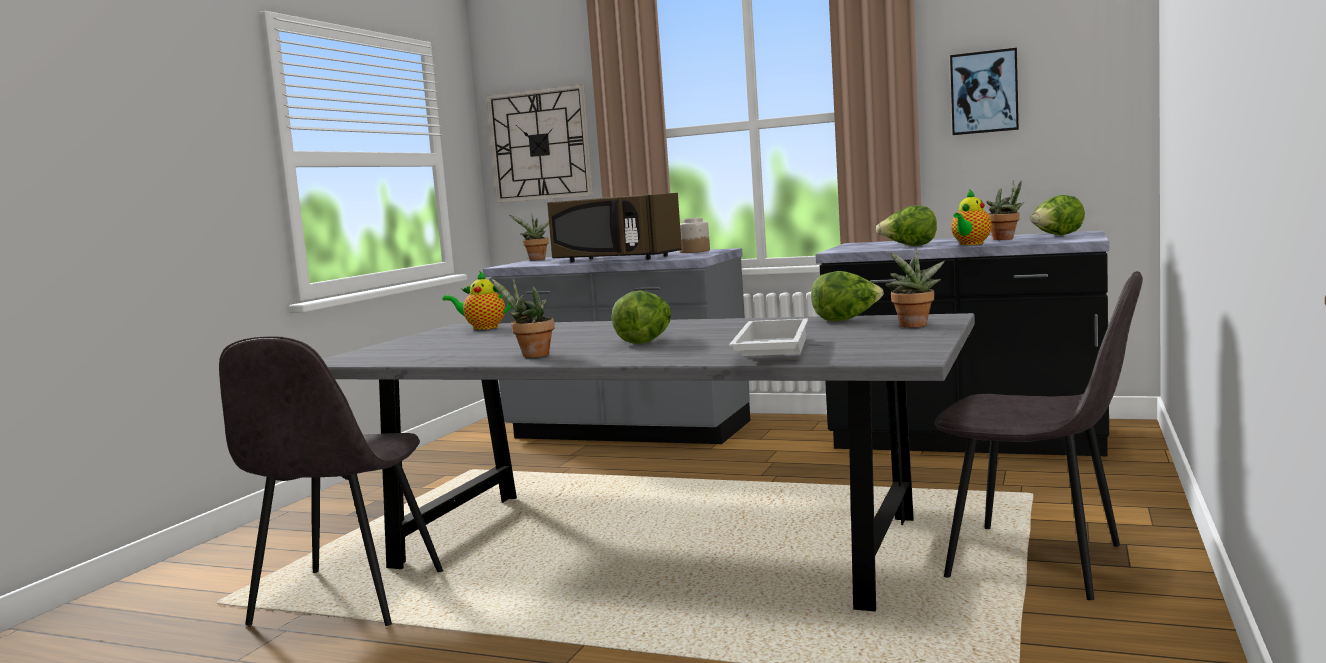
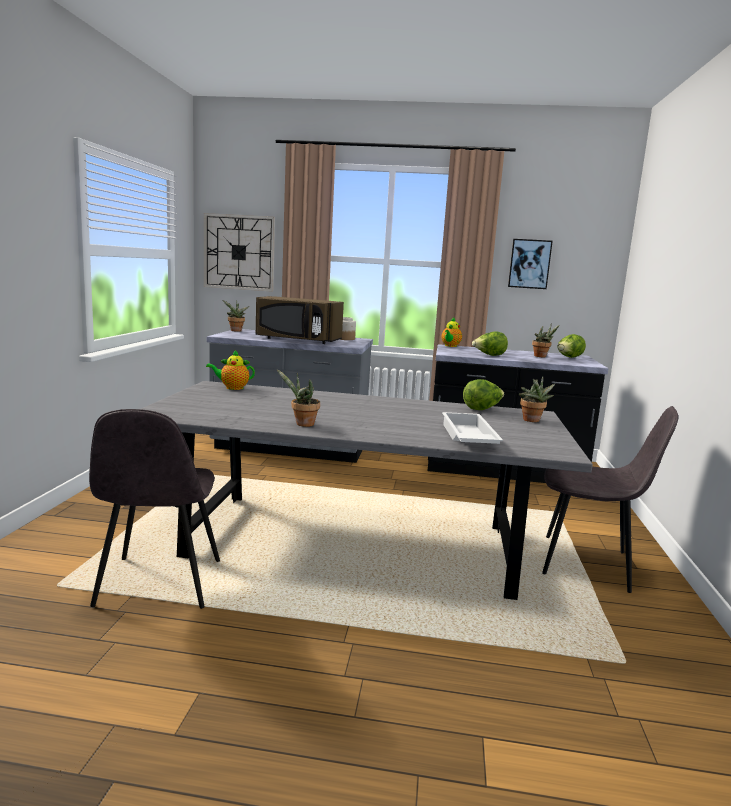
camera: 15 degrees left, 5 degrees up
lettuce [611,290,671,344] -> none
teapot [951,189,992,245] -> teapot moved to [442,317,462,347]

